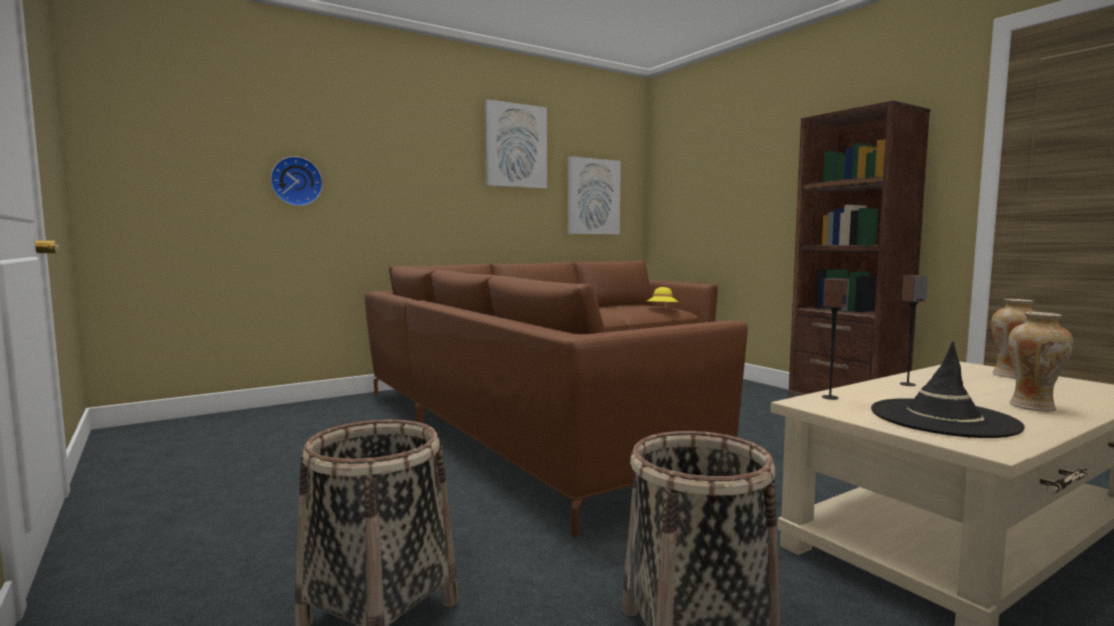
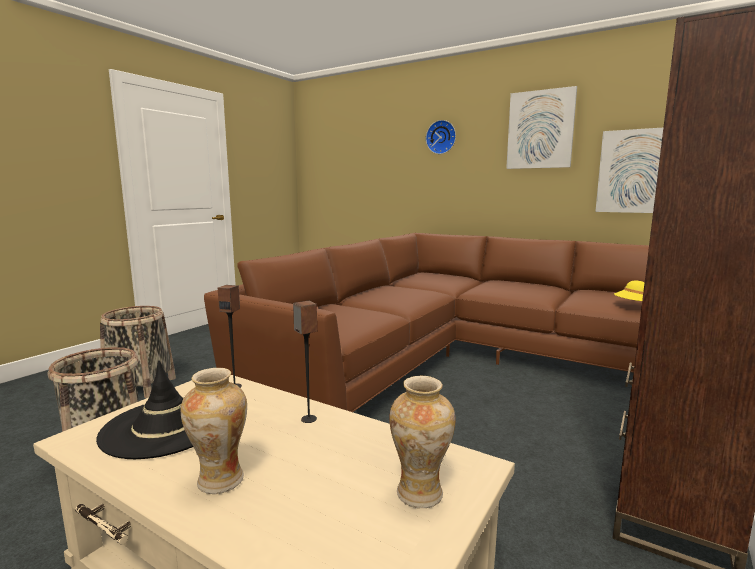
camera: 65 degrees right, 5 degrees up
wall clock [270,156,323,206] -> wall clock moved to [426,120,456,154]

